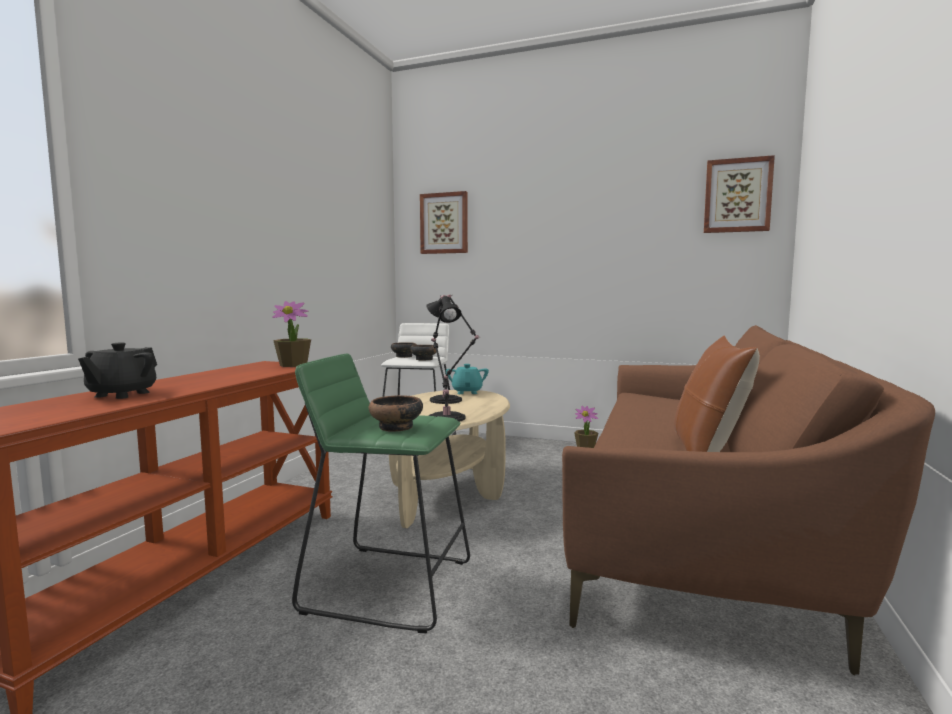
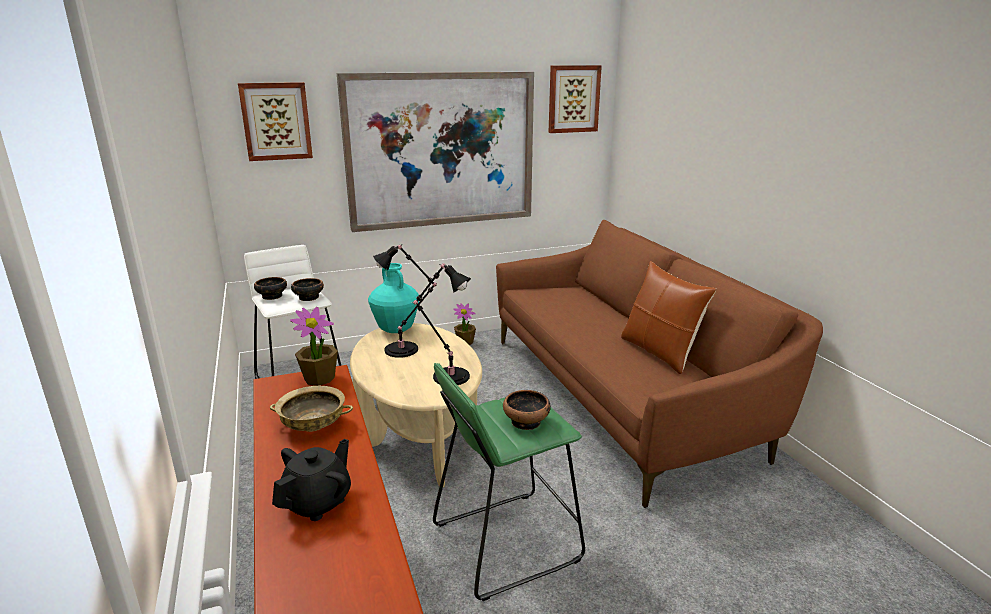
camera: 40 degrees left, 15 degrees up
black teapot [78,343,157,399] -> black teapot turned 120 degrees counterclockwise [272,439,351,521]
turquoise teapot [446,364,489,394] -> turquoise vase [368,263,419,333]
none -> beige bowl [270,386,353,432]
none -> picture [337,72,534,232]

